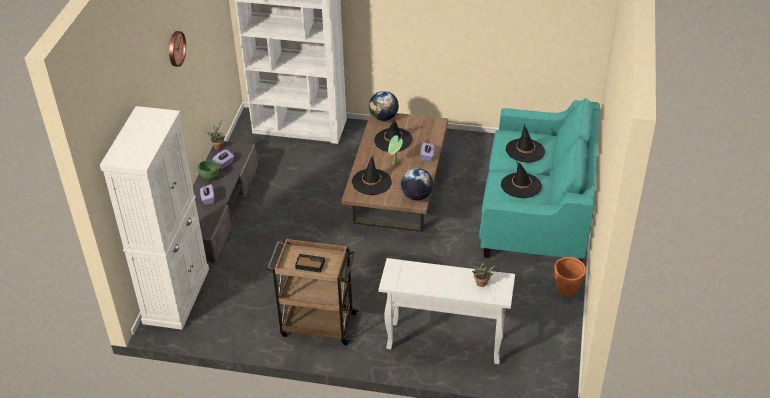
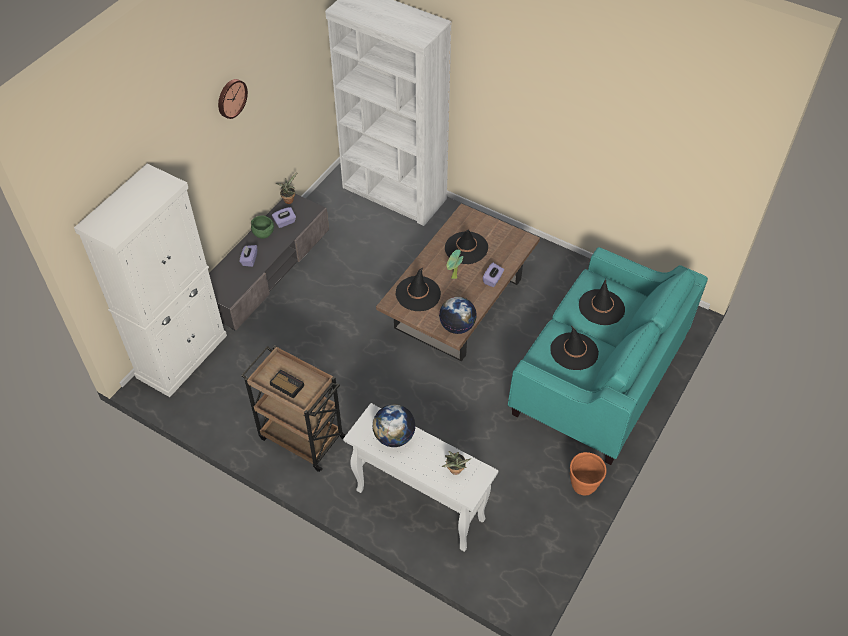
camera: 20 degrees right, 10 degrees up
globe [369,91,399,121] -> globe moved to [372,404,415,447]

